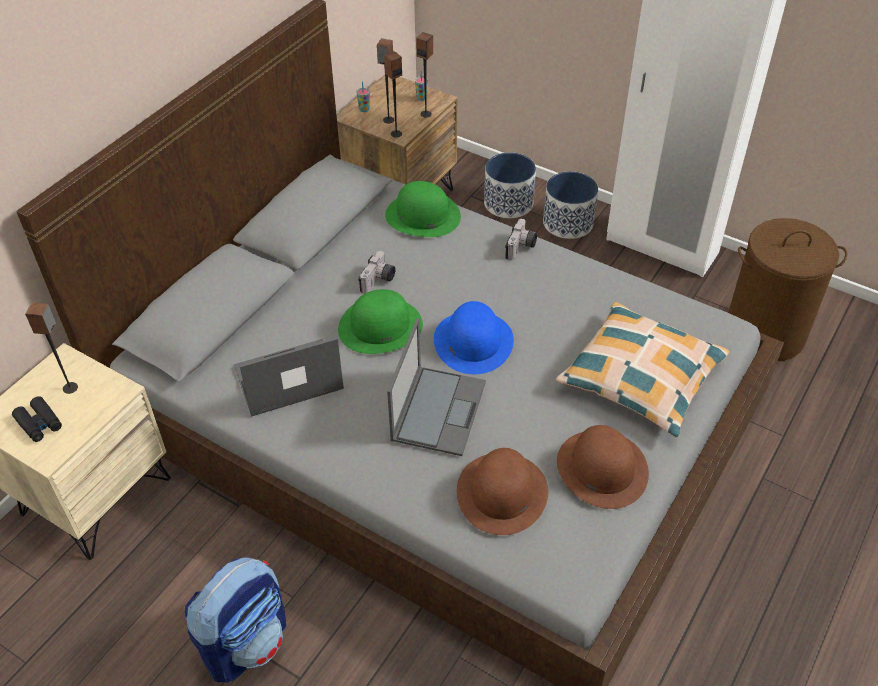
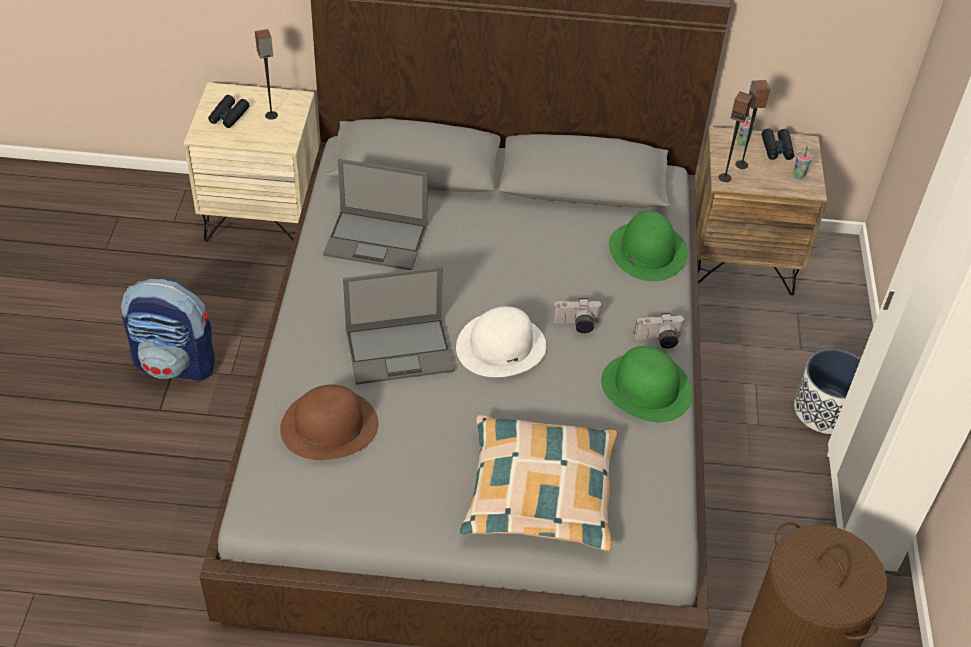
camera: 60 degrees right, 0 degrees up
laptop [234,337,344,416] -> laptop turned 150 degrees clockwise [323,159,428,270]
green hat [338,289,423,354] -> green hat moved to [601,346,692,422]
camera [358,251,395,294] -> camera moved to [552,298,602,333]
speaker [416,32,433,117] -> none
blue hat [434,301,514,374] -> white hat [456,306,546,377]
planter [484,153,536,218] -> none
brown hat [557,425,649,509] -> none
none -> black binoculars [762,129,794,160]

